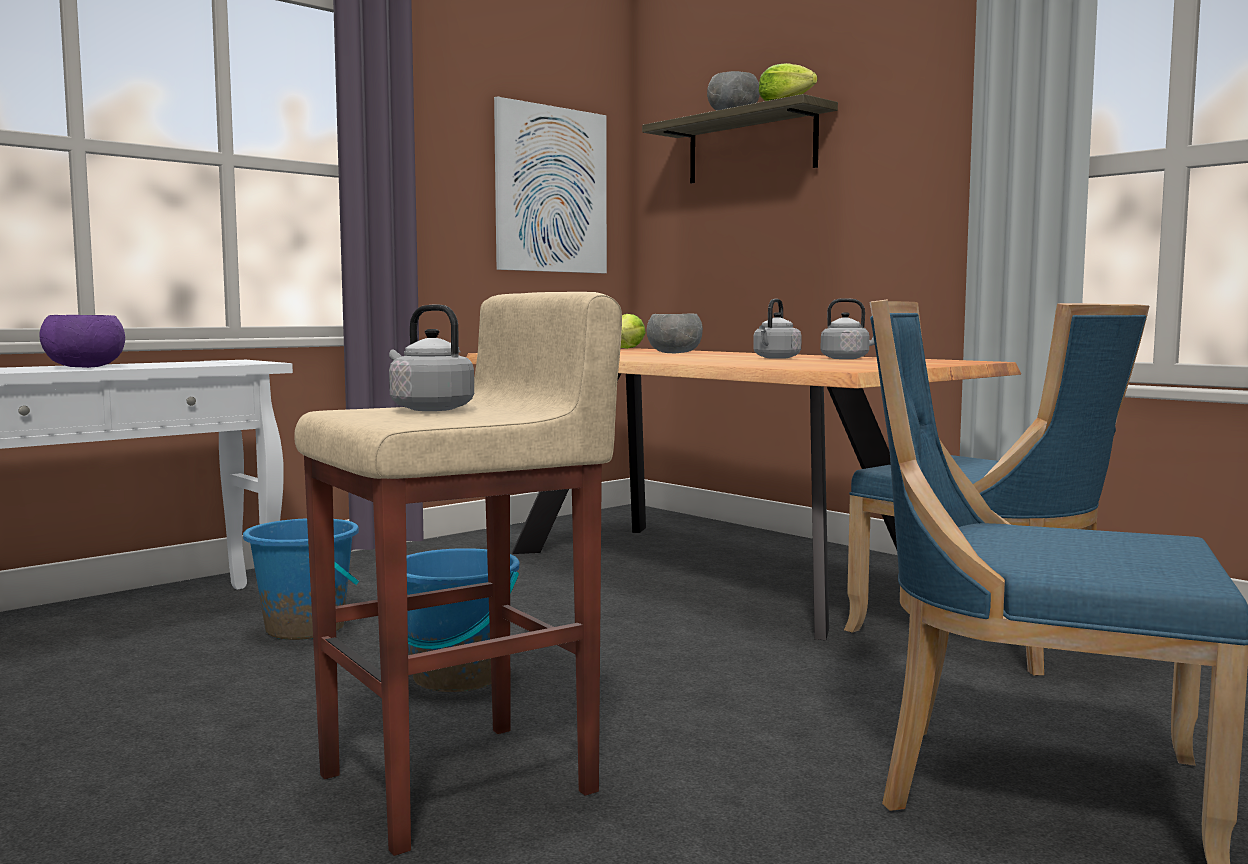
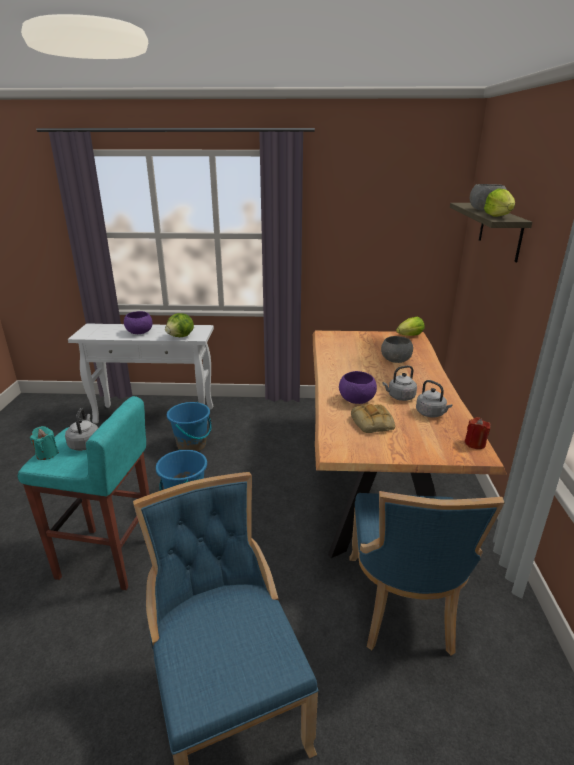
camera: 45 degrees right, 20 degrees up
beige stool [294,292,622,856] -> turquoise stool [18,396,150,590]
picture [494,96,607,273] -> none
none -> turquoise candle [30,426,59,460]
none -> lettuce [165,313,194,337]
none -> purple bowl [339,371,377,404]
none -> bread [351,404,395,433]
none -> red candle [465,417,491,449]

